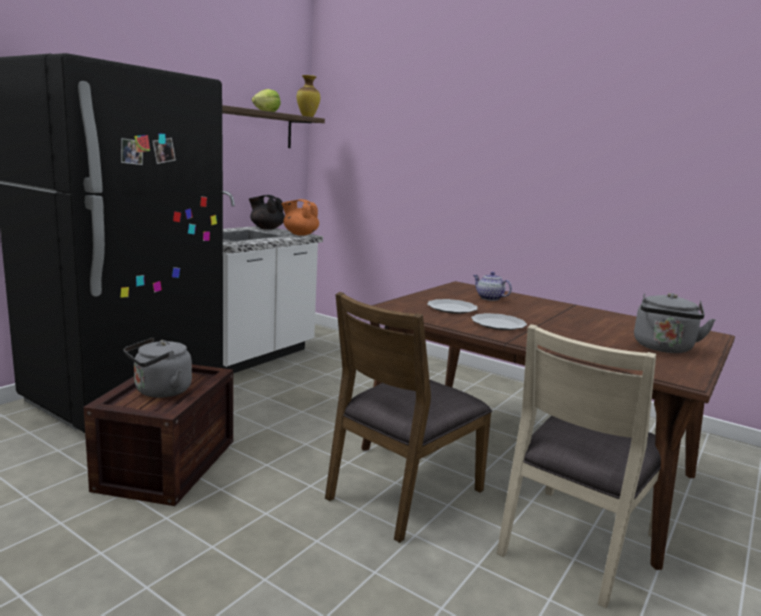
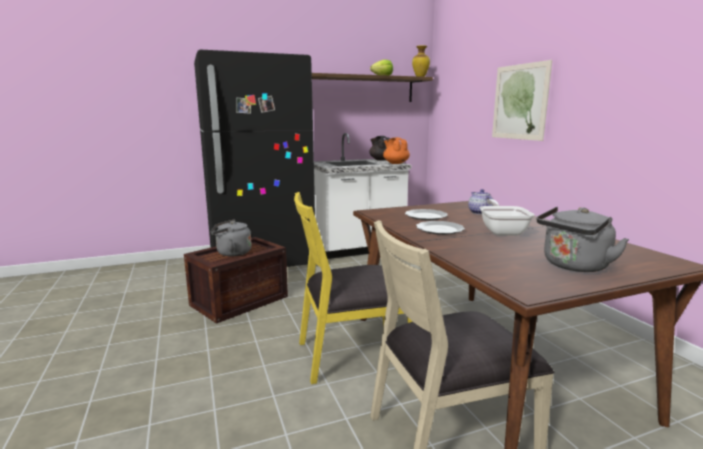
camera: 35 degrees right, 0 degrees up
brown chair [325,292,492,543] -> yellow chair [294,192,413,384]
none -> frying pan [480,199,534,236]
none -> picture [492,60,552,141]

